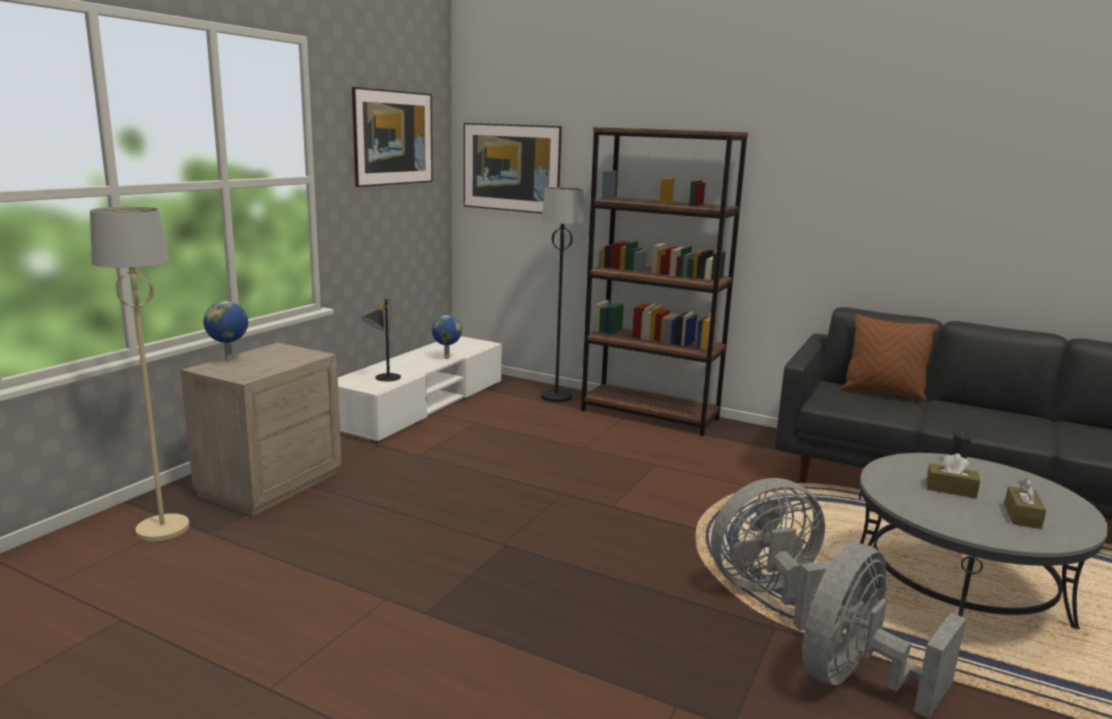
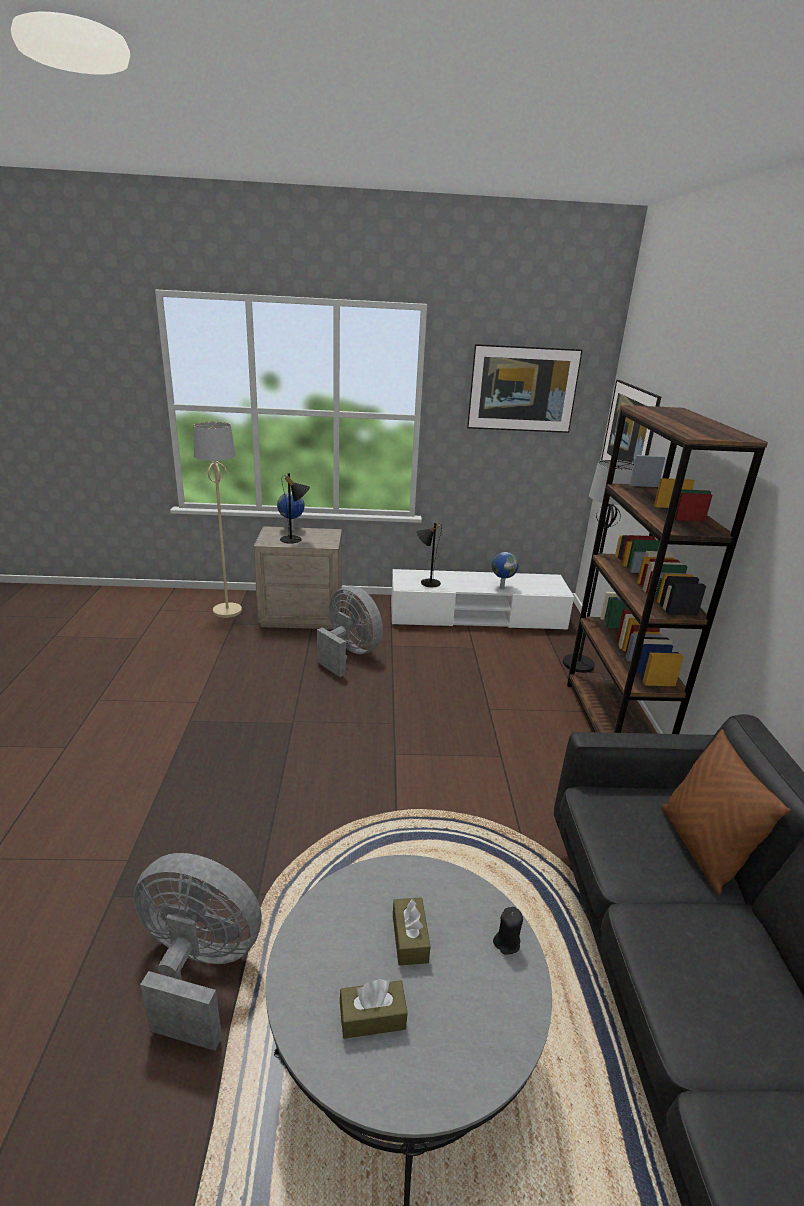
camera: 60 degrees right, 10 degrees up
grey fan [711,478,863,631] -> grey fan moved to [317,586,383,677]
none -> black table lamp [280,473,310,544]

